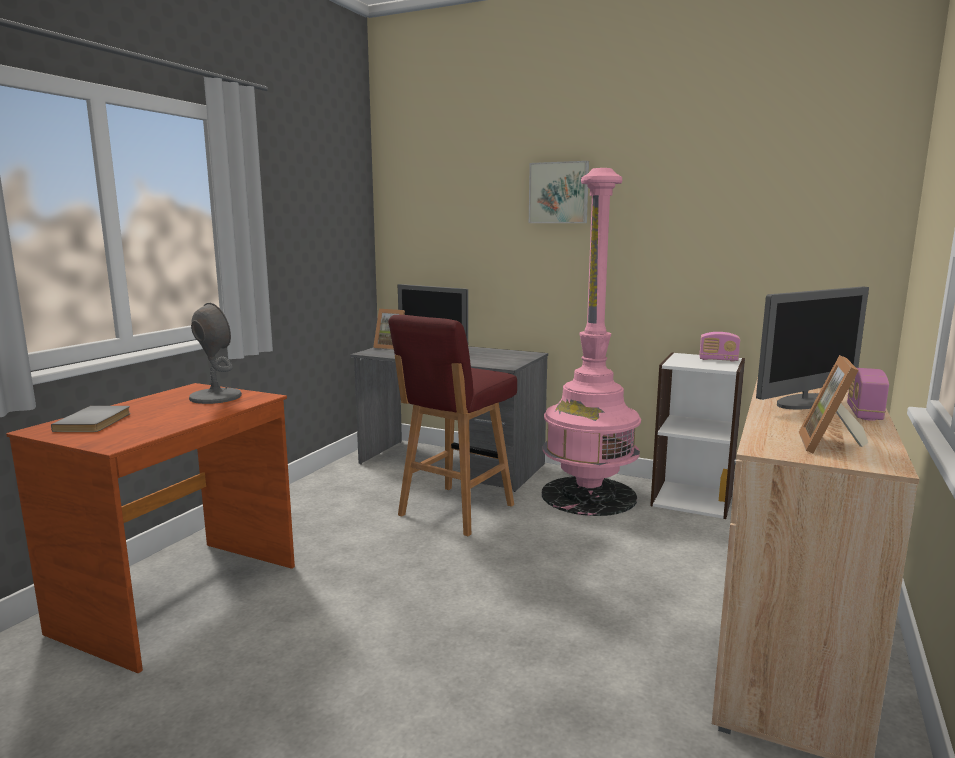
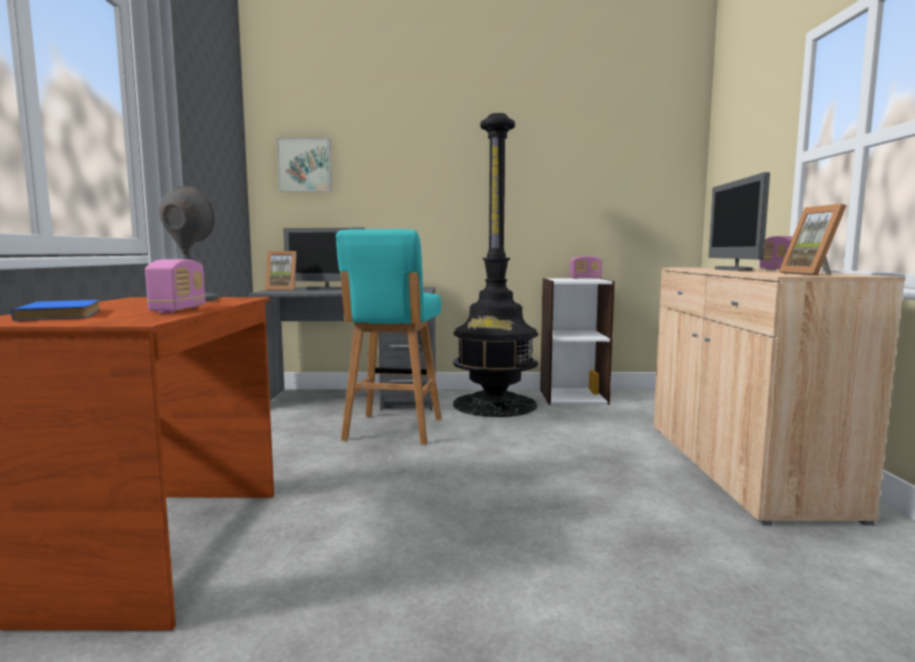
camera: 25 degrees left, 5 degrees down
grey book [51,406,131,432] -> blue book [12,300,101,321]
red stool [388,315,517,536] -> turquoise stool [336,229,441,445]
picture [529,161,589,223] -> picture moved to [277,138,332,192]
pink floor lamp [542,168,641,516] -> black floor lamp [453,113,538,417]
monitor [756,287,869,409] -> monitor turned 150 degrees clockwise [708,172,770,271]
none -> radio [145,259,206,313]

